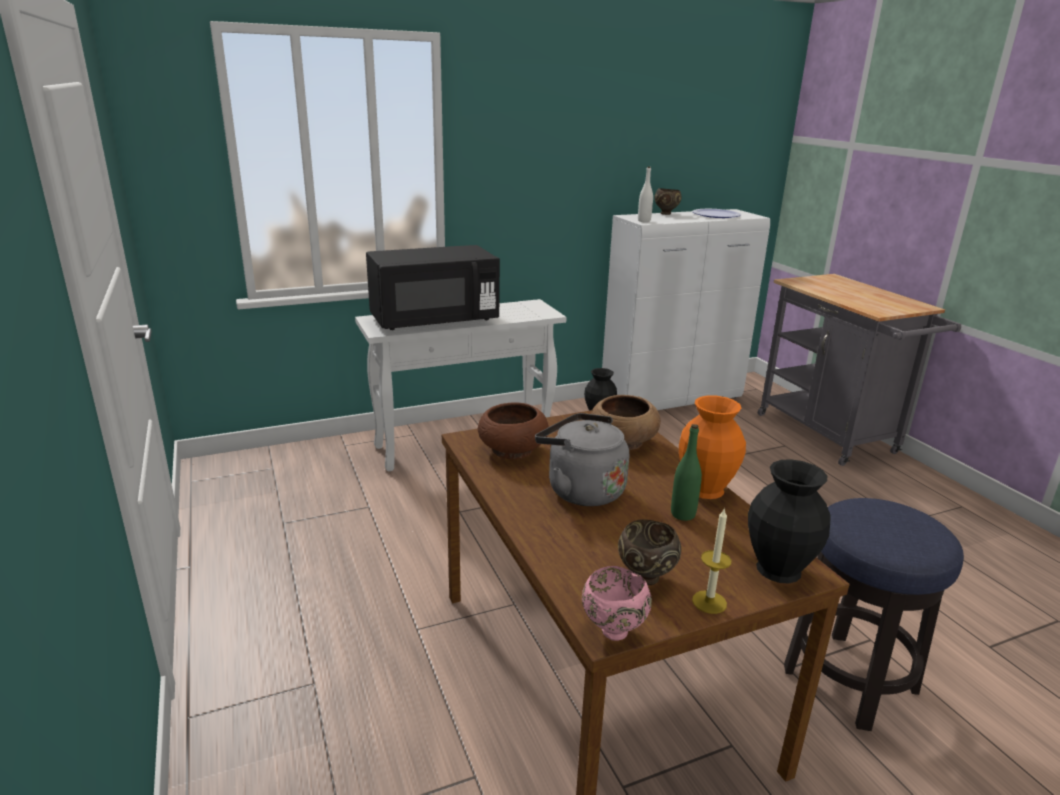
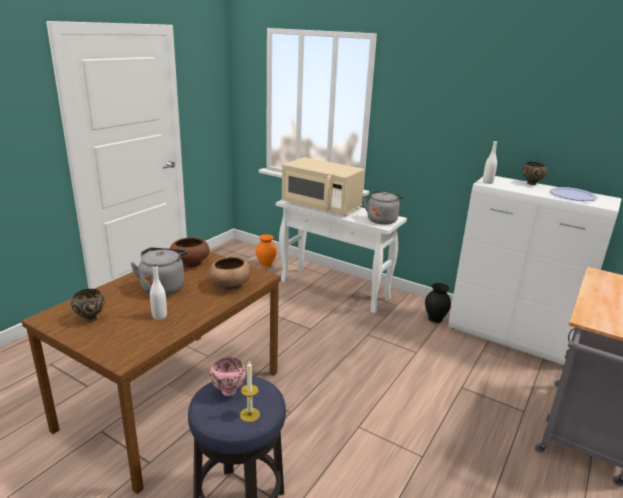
camera: 55 degrees right, 0 degrees up
black microwave [366,245,500,330] -> beige microwave [282,157,365,216]
pink bowl [582,566,652,641] -> pink bowl moved to [210,357,246,396]
green bottle [671,424,702,521] -> white bottle [150,264,167,320]
orange vase [679,395,746,499] -> orange vase moved to [256,234,277,268]
candle [692,508,732,614] -> candle moved to [240,361,260,422]
black vase [748,459,831,584] -> none
none -> grey kettle [363,191,404,225]

